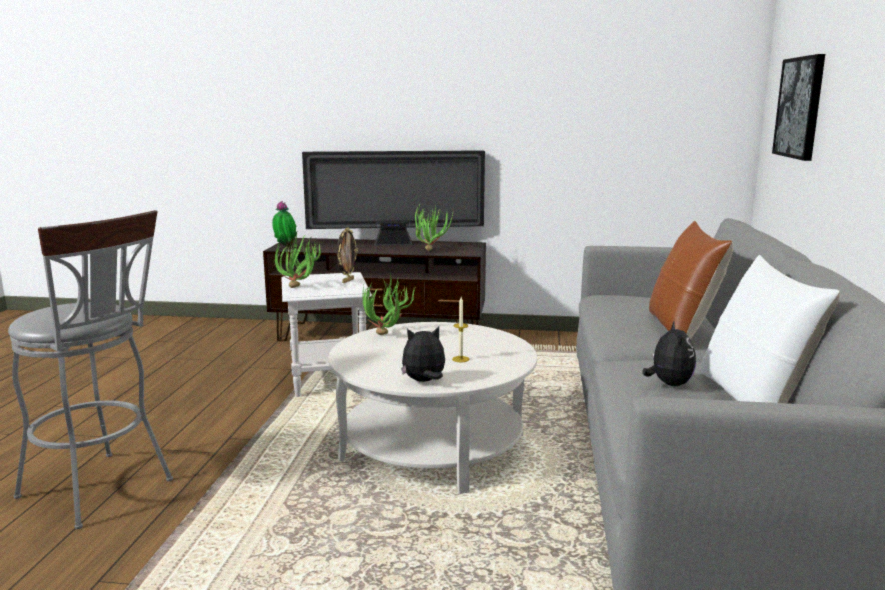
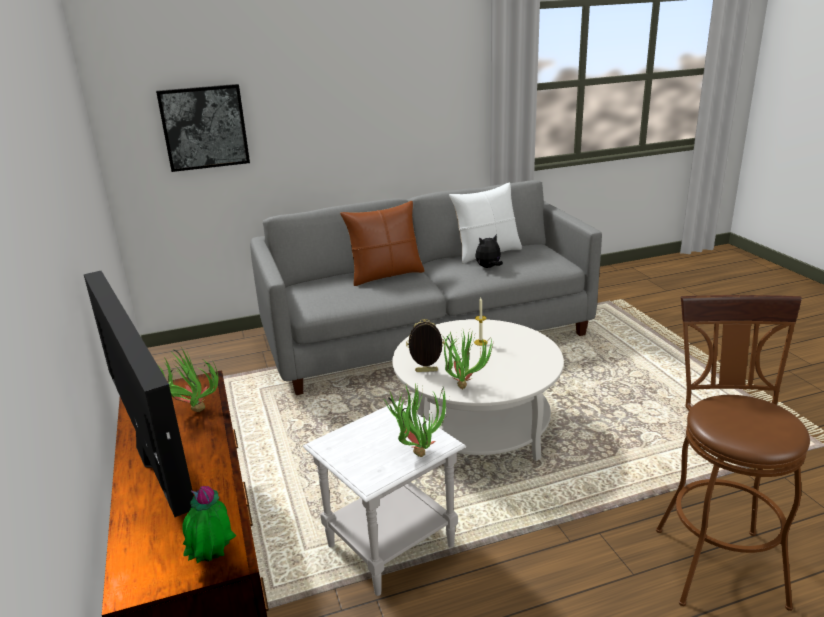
camera: 115 degrees left, 10 degrees up
grey stool [8,210,173,529] -> brown stool [656,295,810,611]
picture frame [337,227,358,283] -> picture frame moved to [406,319,445,372]
plush toy [401,326,445,382] -> none

